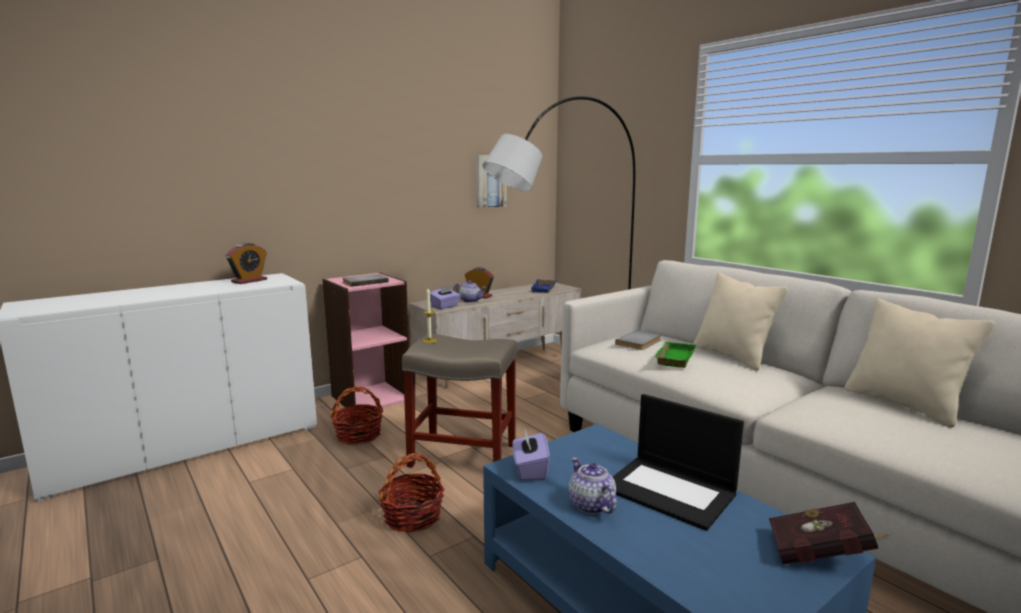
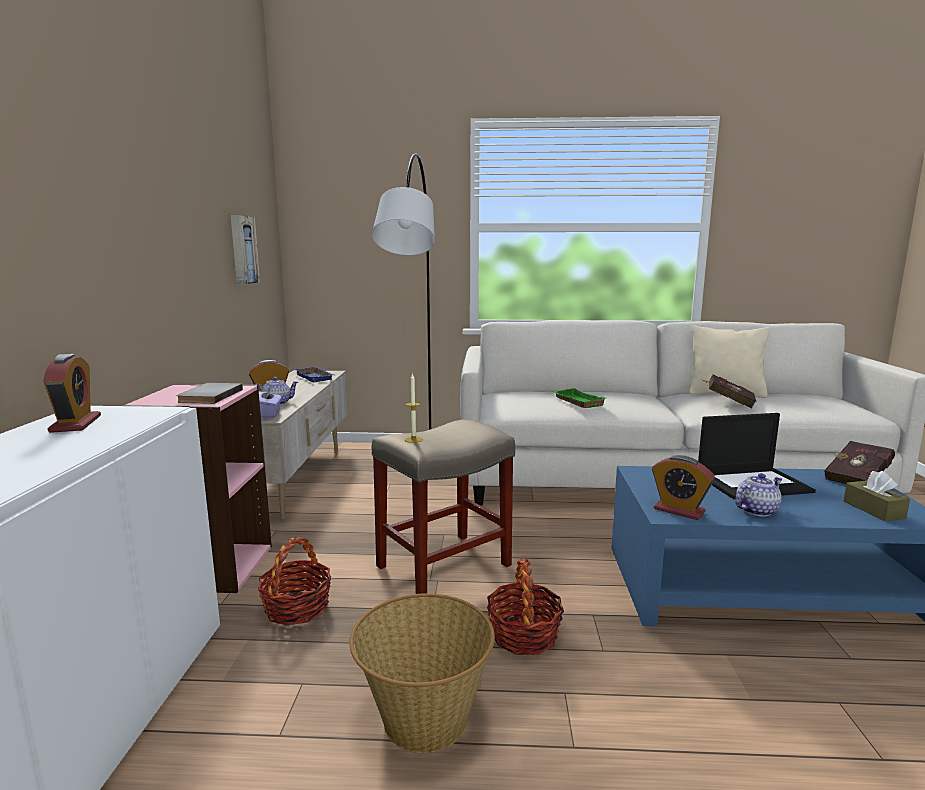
camera: 50 degrees left, 0 degrees up
purple tissue box [512,429,550,481] -> alarm clock [652,455,715,520]
teapot [569,457,617,514] -> teapot turned 135 degrees clockwise [735,473,783,516]
grey book [615,330,661,350] -> none
beige pillow [693,273,788,371] -> none
none -> basket [349,593,495,753]
none -> red book [703,375,756,408]
none -> brown tissue box [844,471,910,521]

